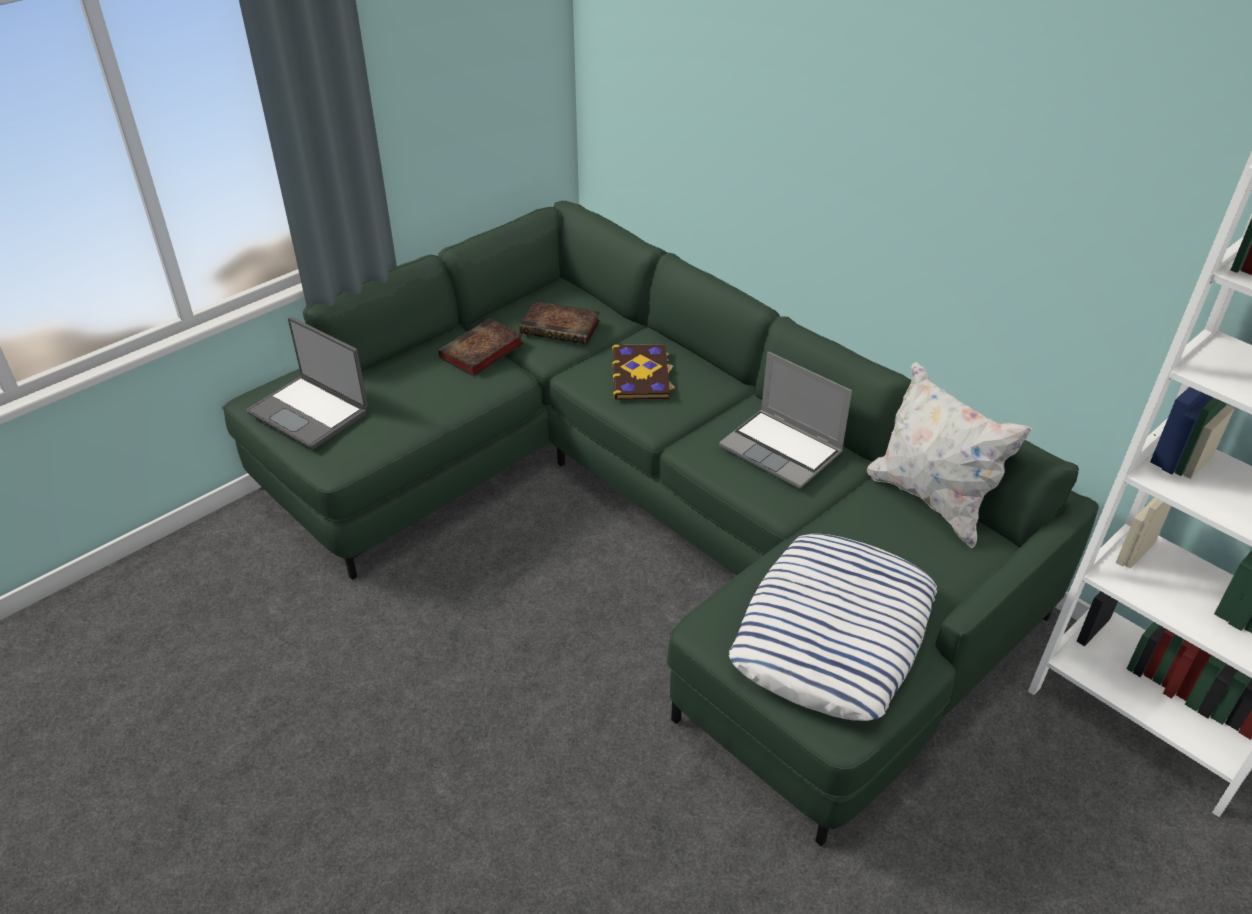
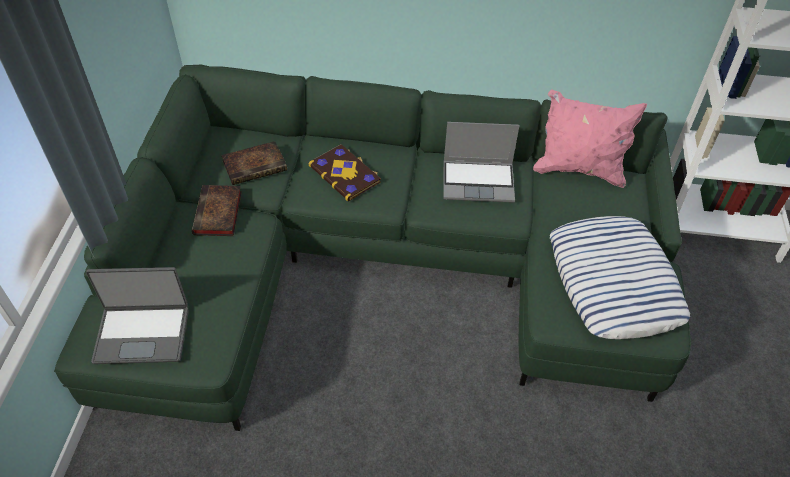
camera: 40 degrees left, 10 degrees up
white pillow [867,362,1032,548] -> pink pillow [533,89,647,188]

